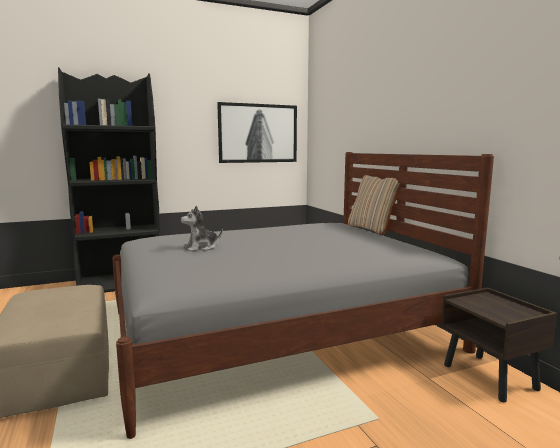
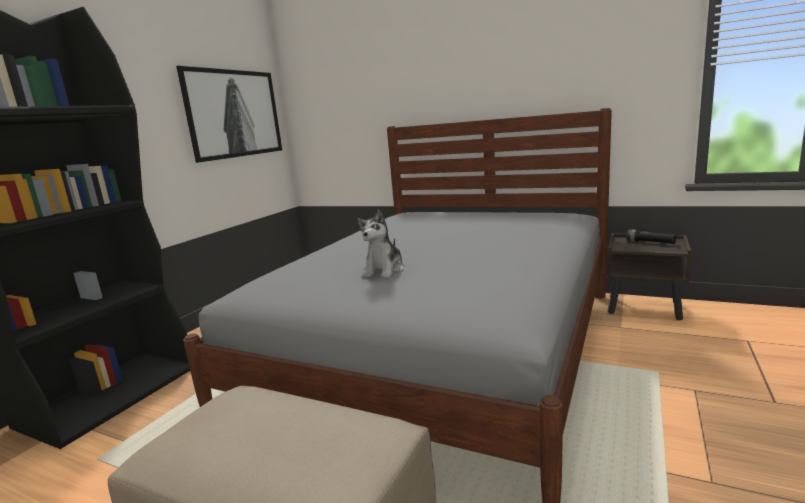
camera: 40 degrees left, 5 degrees up
beige pillow [348,175,400,234] -> none
none -> black flashlight [626,230,677,244]

